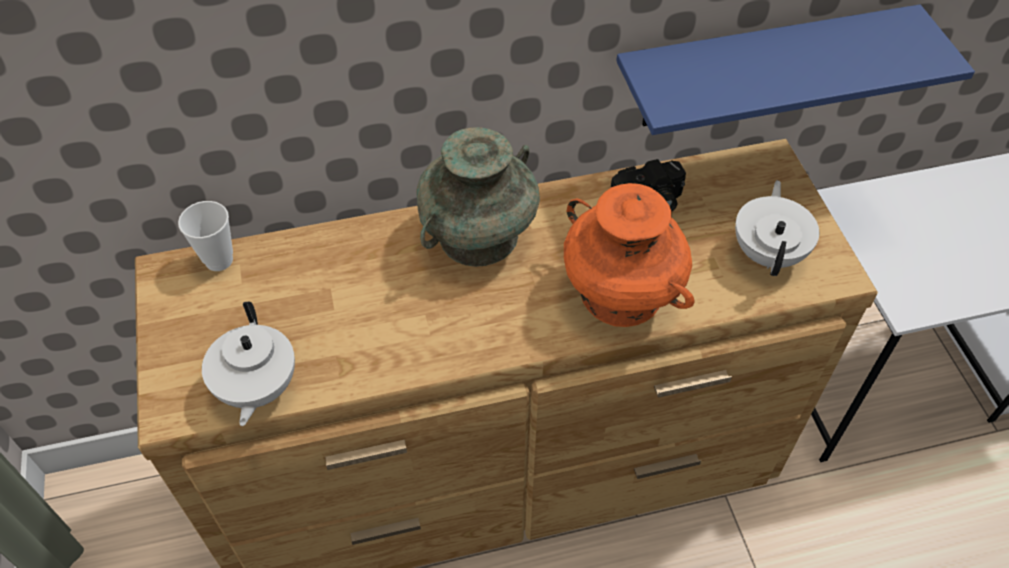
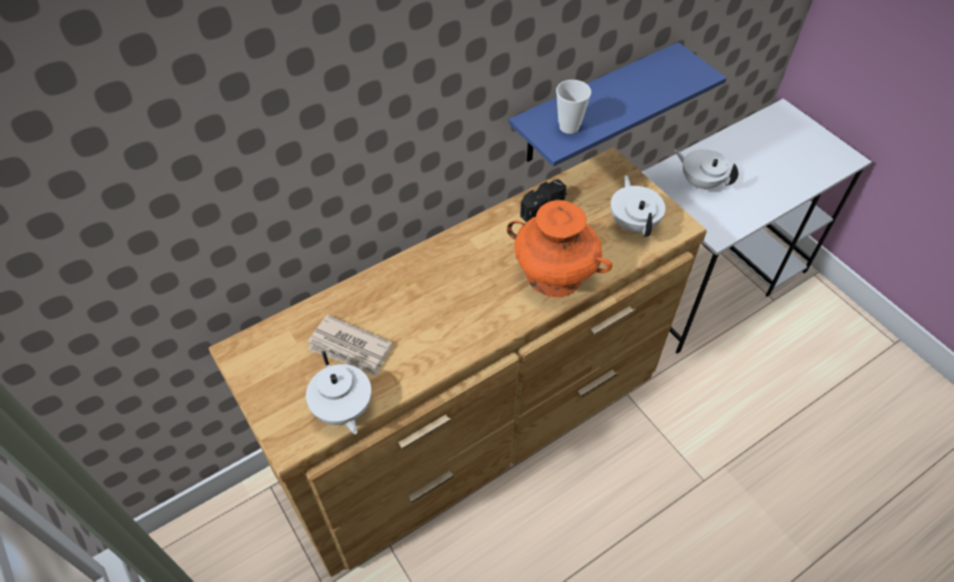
camera: 20 degrees left, 0 degrees up
cup [178,201,233,271] -> cup moved to [556,80,591,134]
turquoise vase [416,127,540,267] -> none
none -> newspaper [308,315,392,376]
none -> white teapot [674,149,738,189]

